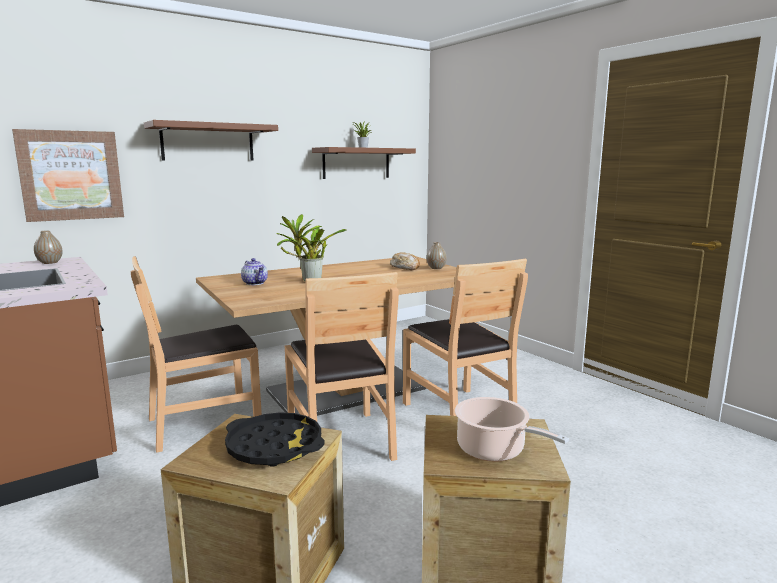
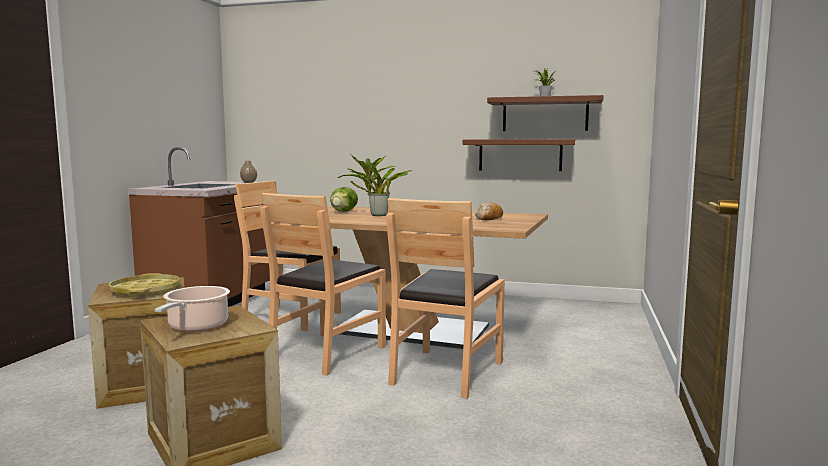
camera: 50 degrees right, 5 degrees down
picture [12,129,124,222] -> none
brown shelf [144,120,278,161] -> brown shelf moved to [463,139,575,171]
black tray [225,412,325,467] -> yellow tray [108,273,180,297]
teapot [241,258,268,285] -> lettuce [330,187,358,212]
vase [427,242,447,269] -> none

